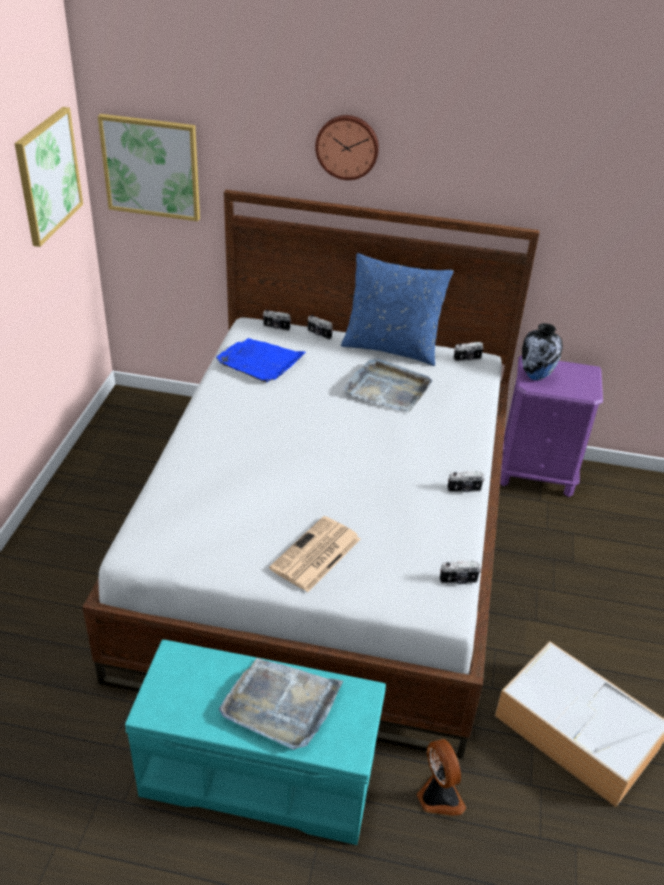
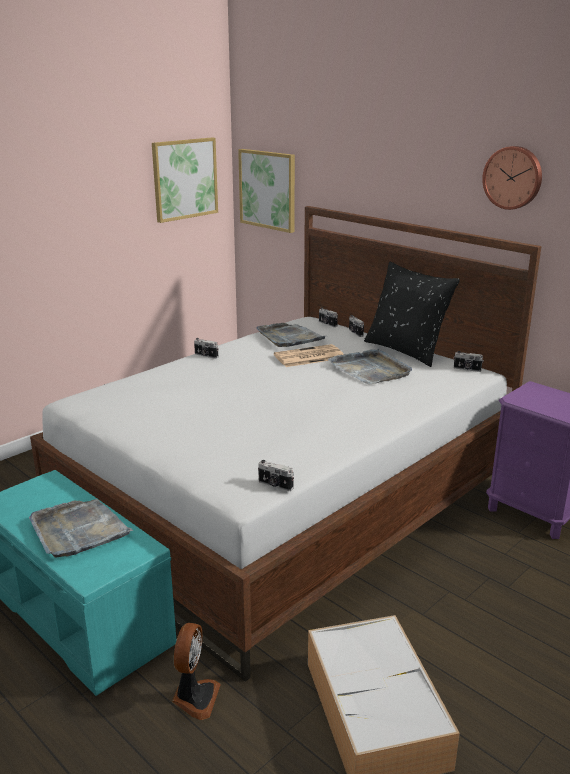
camera: 35 degrees right, 15 degrees down
blue tray [216,338,306,383] -> grey tray [257,323,325,347]
newspaper [269,516,361,592] -> newspaper moved to [274,344,344,367]
wall clock [315,115,379,180] -> wall clock moved to [482,146,542,210]
blue pillow [341,253,453,366] -> black pillow [364,261,460,367]
camera [447,471,484,492] -> camera moved to [194,338,218,359]
vase [522,323,563,381] -> none

